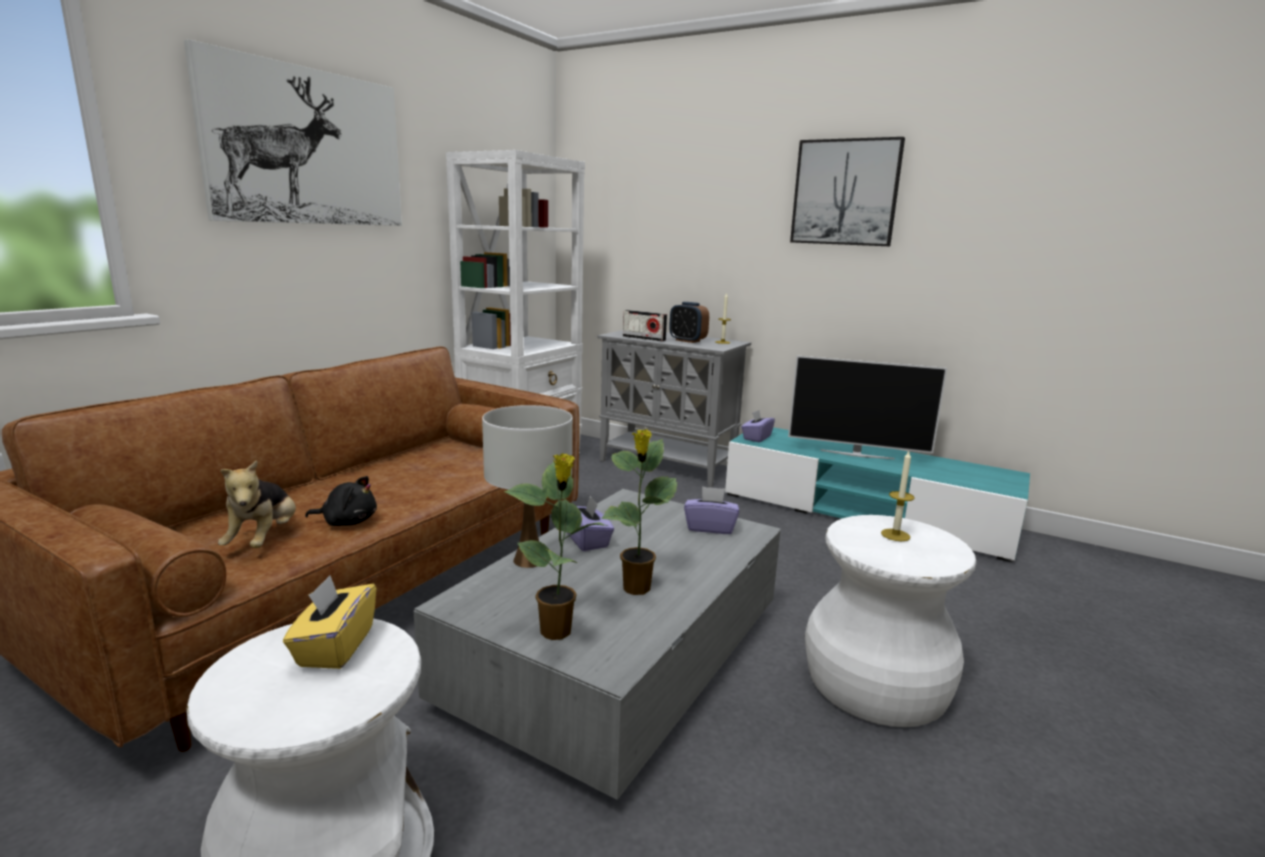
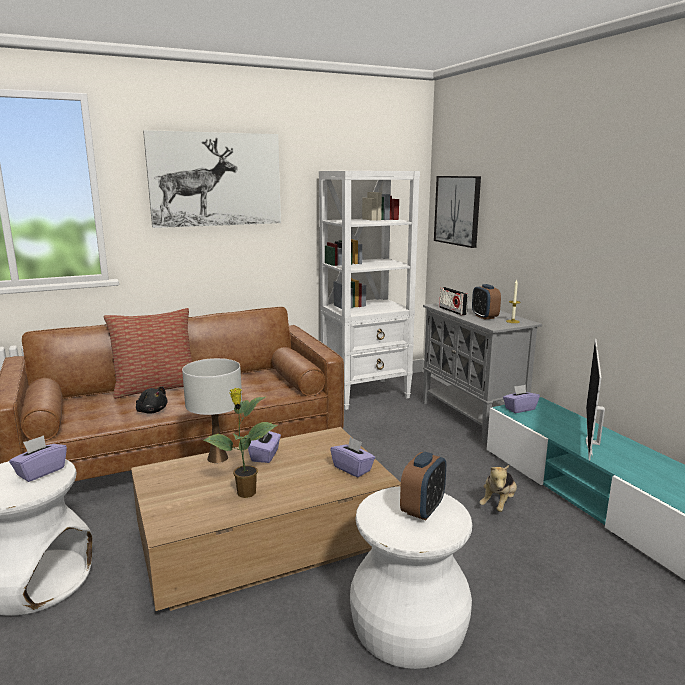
camera: 35 degrees right, 0 degrees up
plush toy [218,460,296,548] -> plush toy moved to [479,465,517,512]
yellow tissue box [283,575,376,669] -> purple tissue box [9,435,67,482]
grey coffee table [413,489,780,800] -> brown coffee table [131,427,401,611]
potted plant [504,453,609,640] -> none
television [788,355,947,459] -> television turned 60 degrees clockwise [586,339,605,460]
picture [790,137,905,246] -> picture moved to [434,176,481,248]
candle [881,451,915,541] -> alarm clock [400,452,446,520]
none -> pillow [104,308,192,399]

